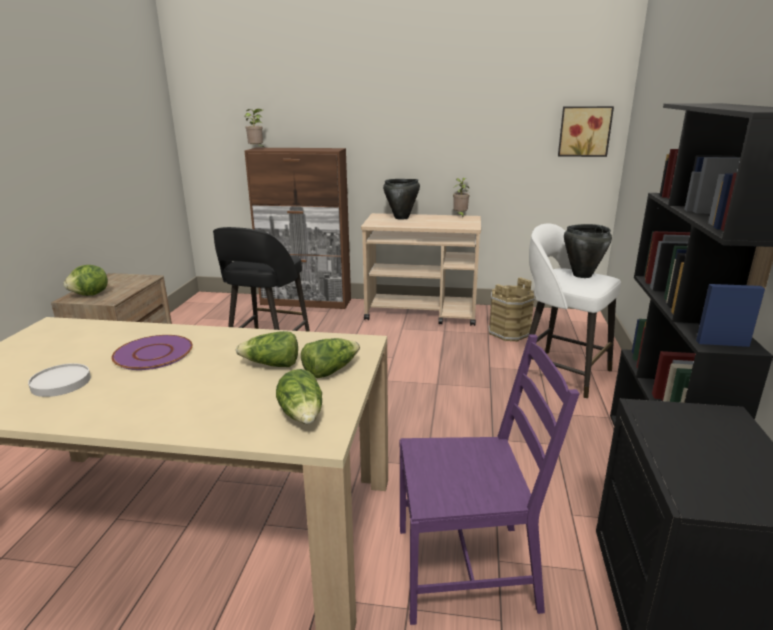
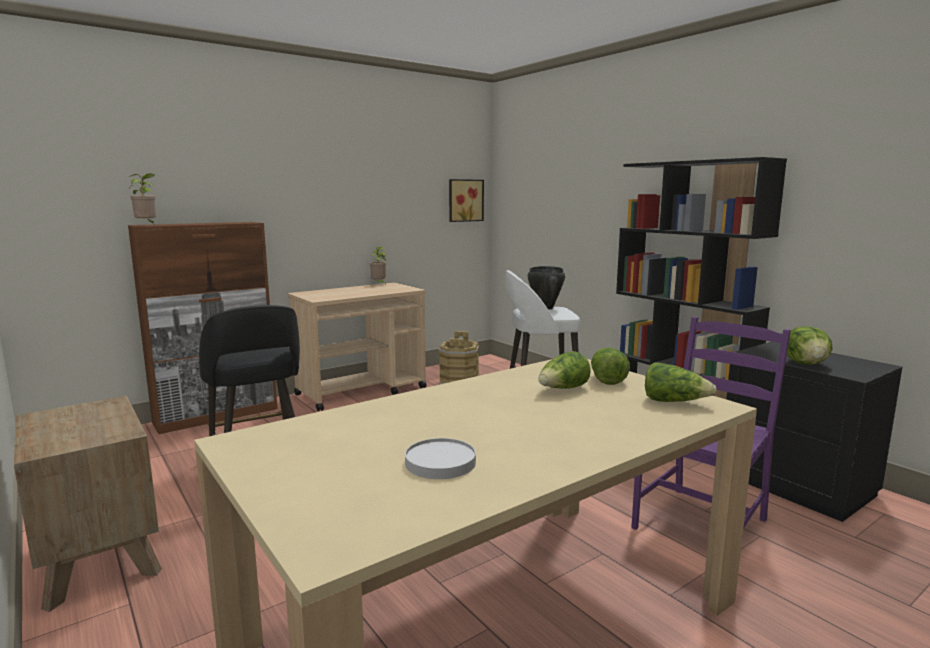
camera: 45 degrees left, 10 degrees down
lettuce [64,265,108,296] -> lettuce moved to [787,326,833,365]
purple plate [111,335,193,370] -> none
black cooking pot [383,179,420,220] -> none

